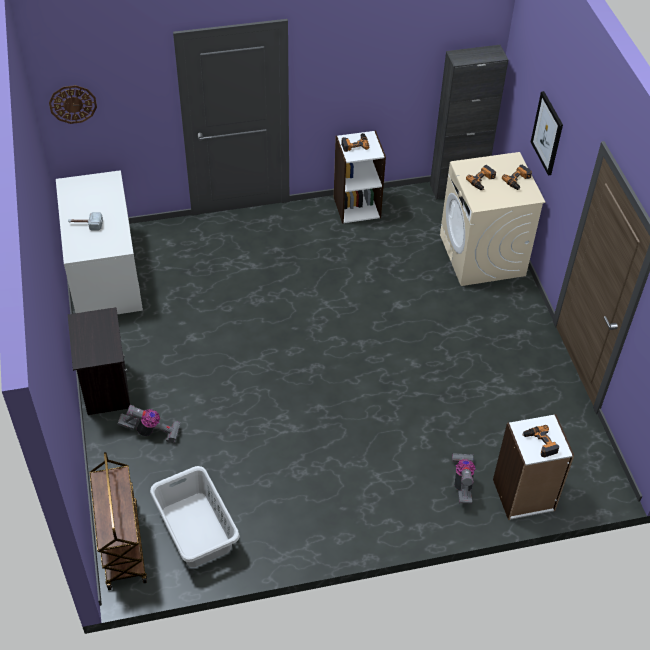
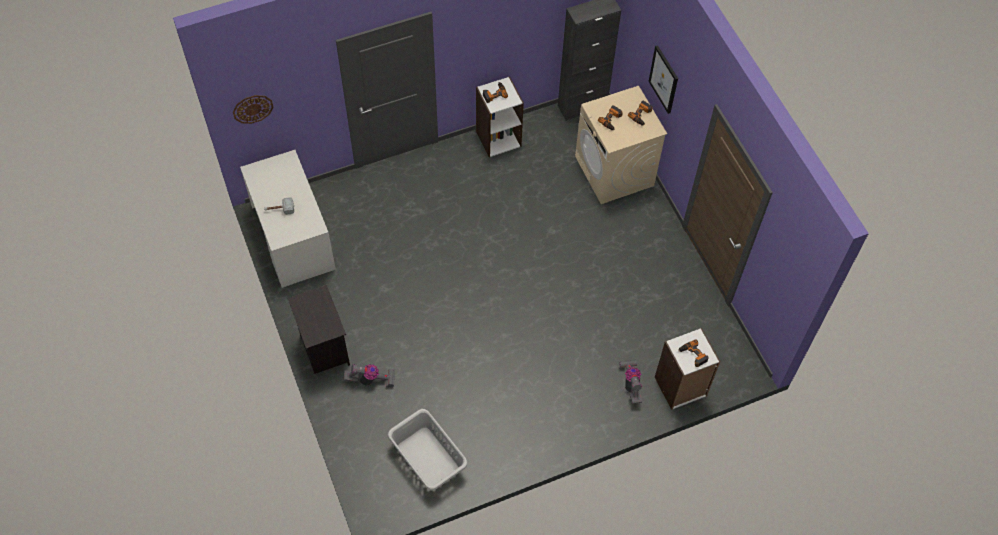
camera: 10 degrees left, 10 degrees up
brown cart [90,452,147,590] -> none

